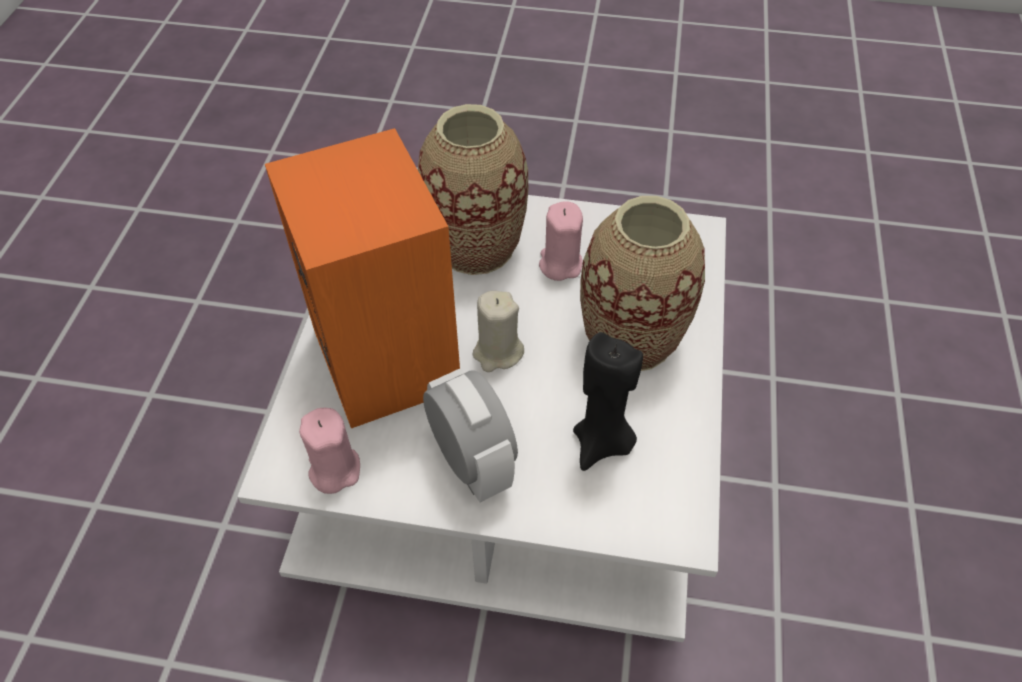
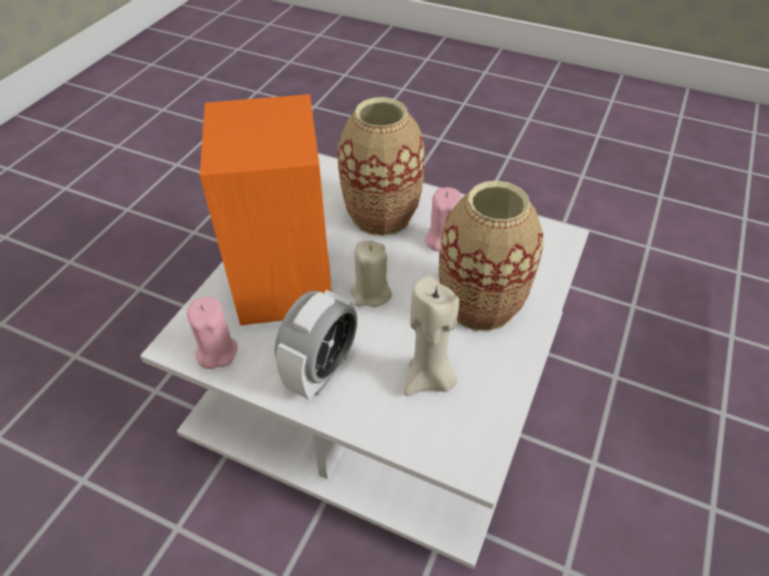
camera: 15 degrees right, 5 degrees down
alarm clock [423,368,518,502] -> alarm clock turned 45 degrees clockwise [274,290,357,400]
black candle [573,332,643,471] -> beige candle [404,276,459,396]

